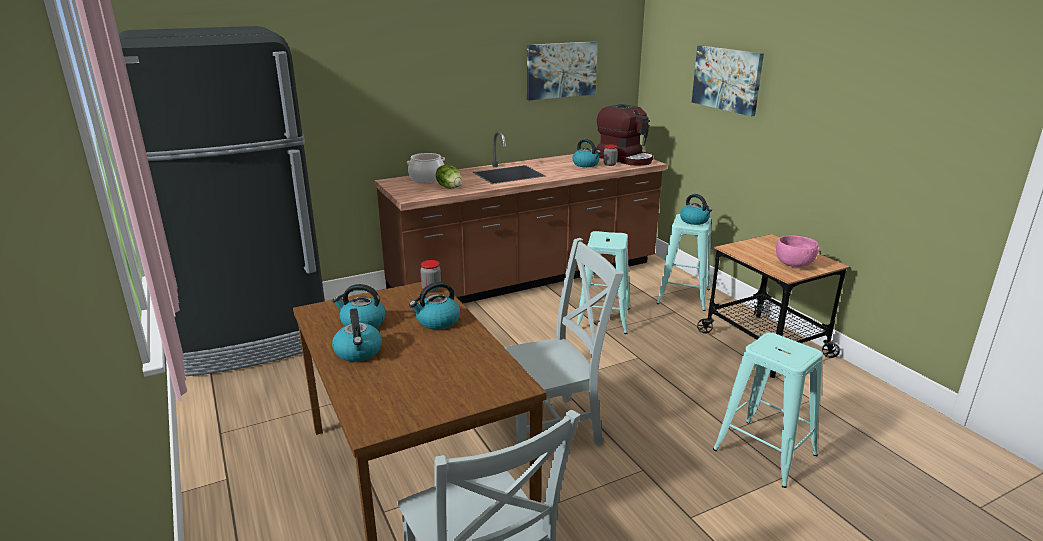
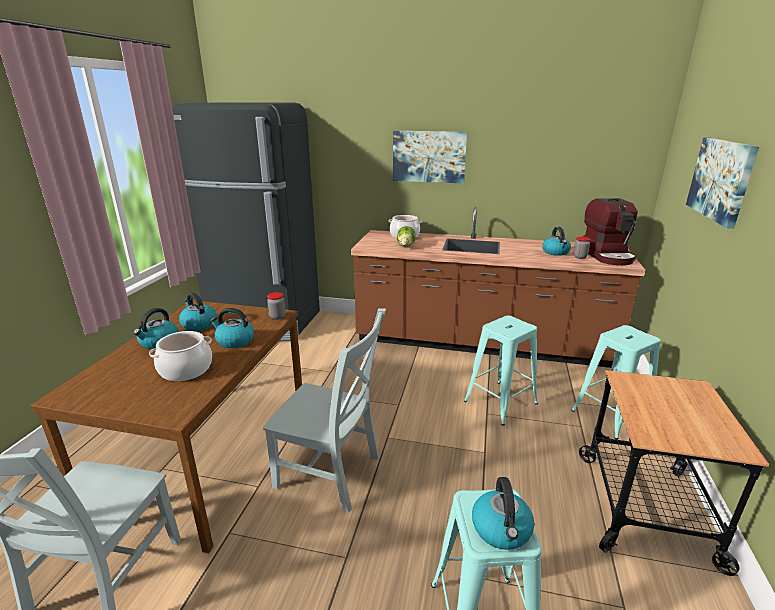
camera: 40 degrees right, 0 degrees up
picture [527,41,598,100] -> picture moved to [393,131,467,183]
kettle [680,194,712,225] -> kettle moved to [472,477,534,550]
pink bowl [776,236,820,267] -> none
none -> cooking pot [149,331,212,381]

